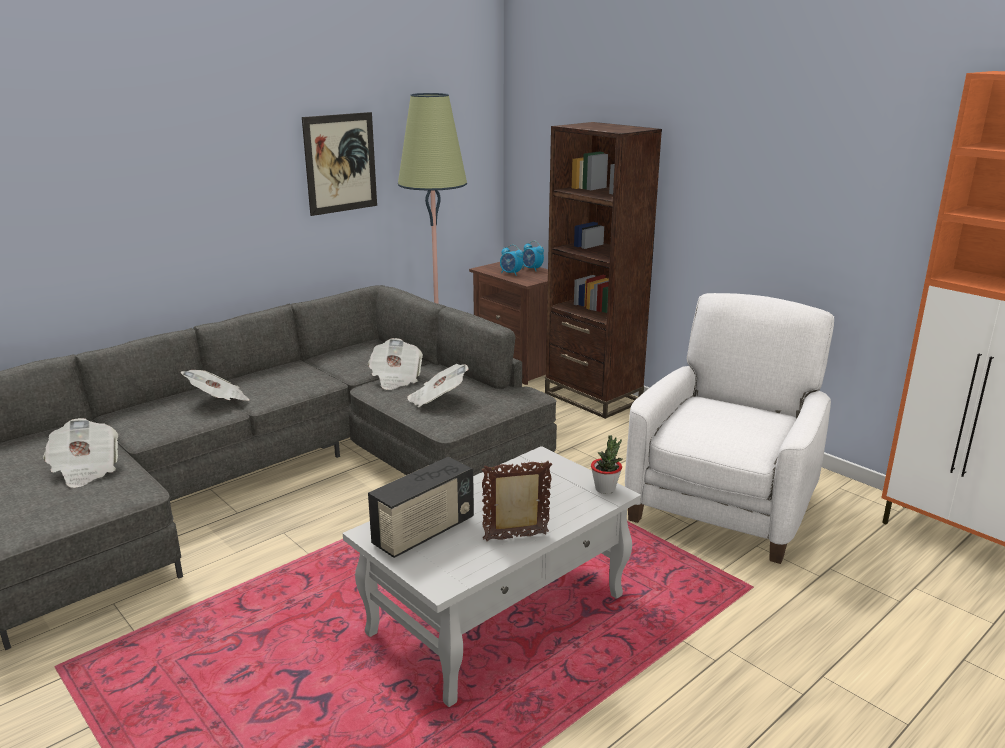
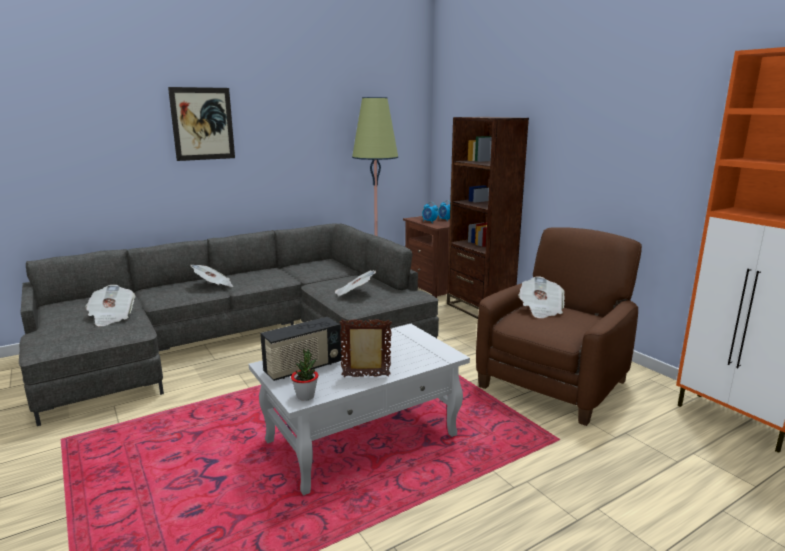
camera: 10 degrees right, 5 degrees down
picture [302,112,377,216] -> picture moved to [168,87,235,161]
newspaper [368,338,423,390] -> newspaper moved to [518,276,565,318]
potted plant [591,435,623,494] -> potted plant moved to [291,349,318,401]
white armchair [625,293,835,564] -> brown armchair [476,227,642,426]

